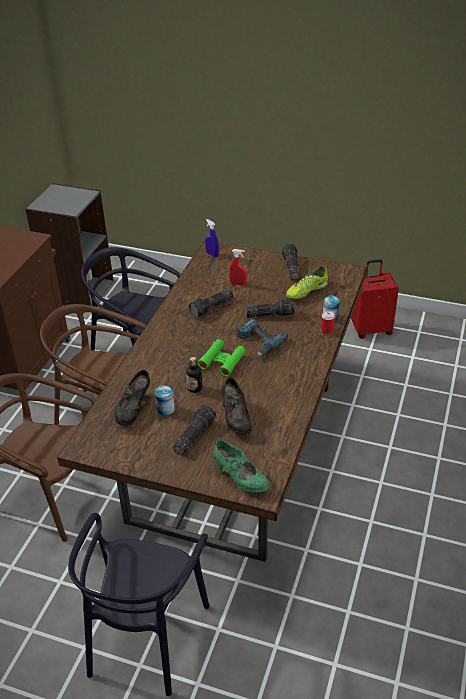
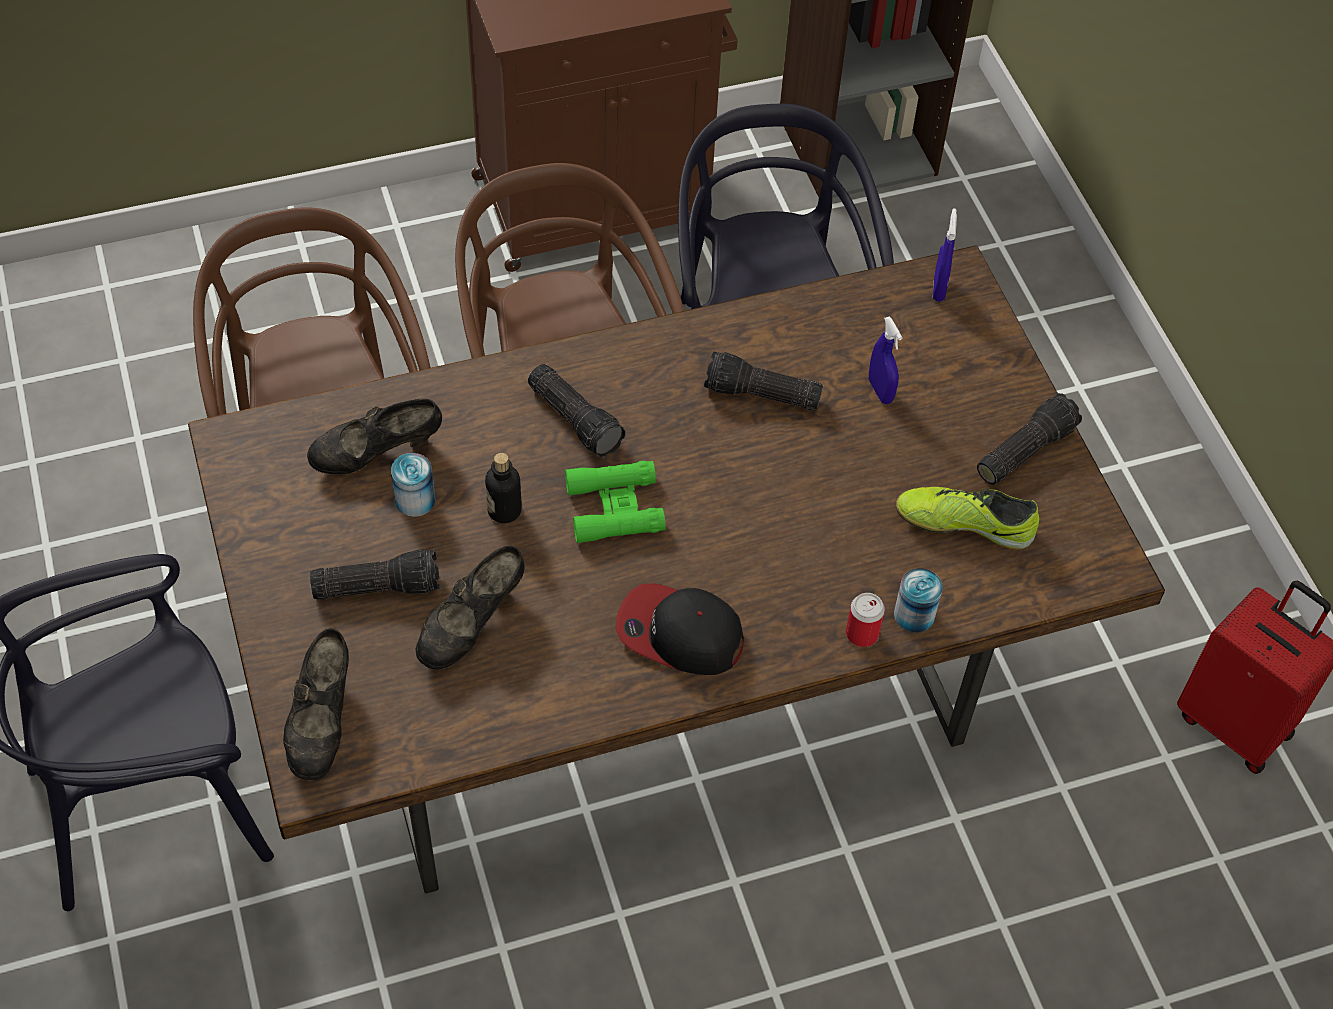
camera: 50 degrees right, 15 degrees up
green shoe [213,440,270,493] -> black shoe [283,628,349,781]
red spray bottle [229,249,247,285] -> blue spray bottle [869,317,902,404]
power drill [236,318,288,357] -> none
flashlight [246,299,295,318] -> flashlight moved to [528,364,626,458]
none -> cap [615,583,744,675]

